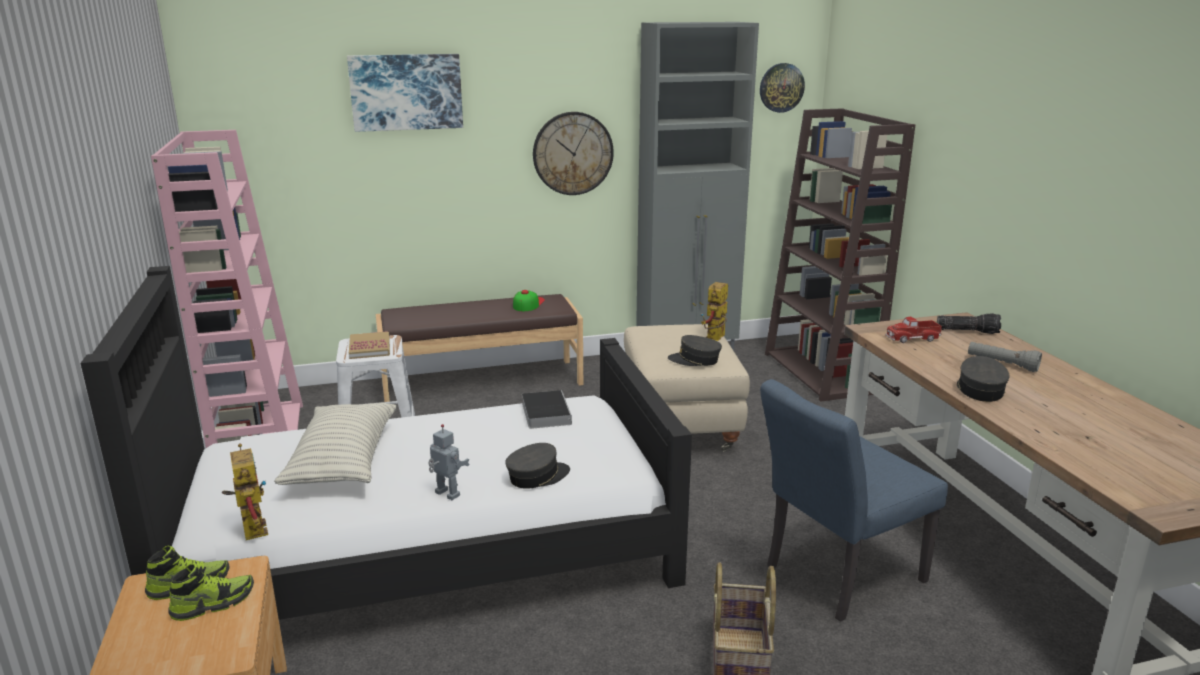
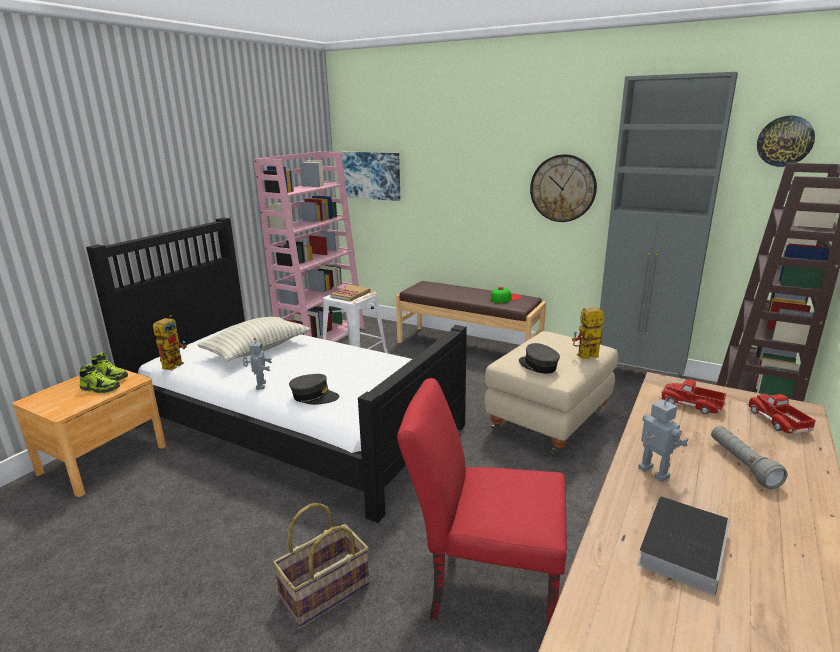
camera: 45 degrees right, 0 degrees up
picture [347,54,463,132] -> picture moved to [341,152,400,201]
book [522,390,572,429] -> book moved to [637,497,730,595]
blue chair [760,379,948,622] -> red chair [397,378,567,628]
flashlight [937,313,1001,334] -> toy truck [747,394,816,433]
grey cap [957,356,1009,402] -> toy robot [638,395,688,482]

